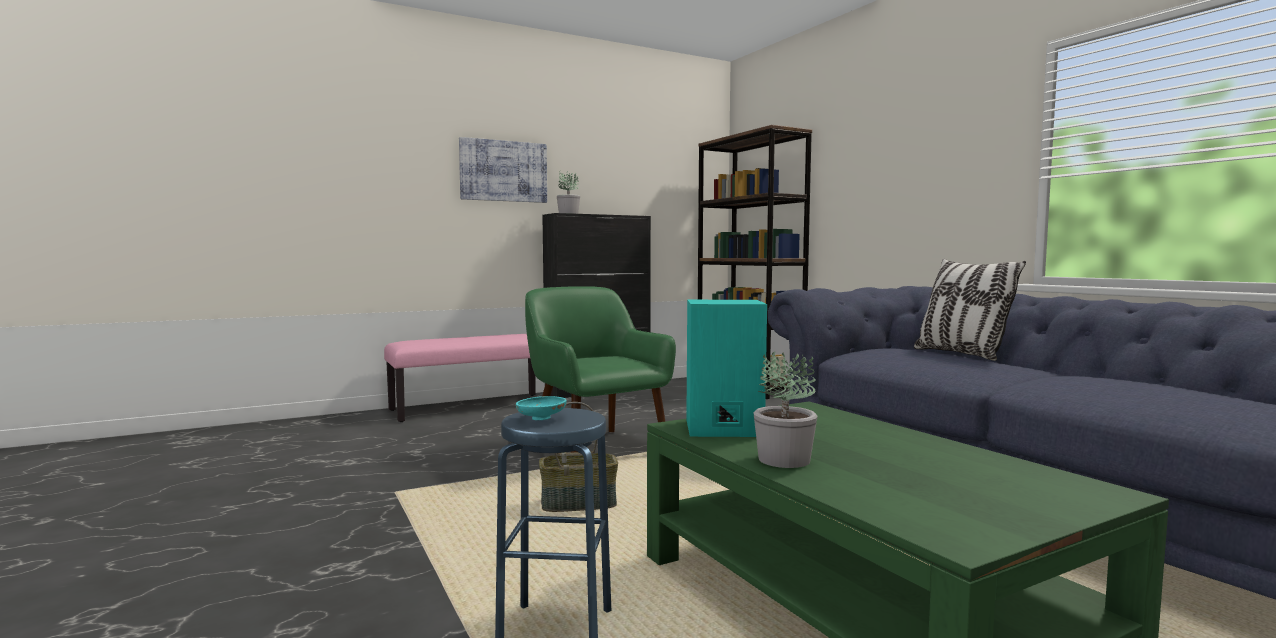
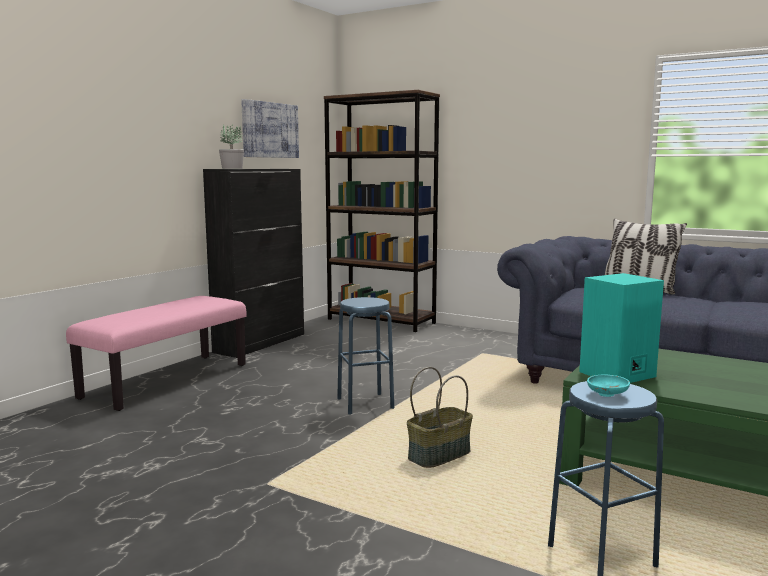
camera: 30 degrees left, 5 degrees up
picture [459,137,547,203] -> picture moved to [241,99,299,158]
green armchair [525,286,676,453] -> blue stool [337,297,394,415]
potted plant [754,351,817,468] -> none

